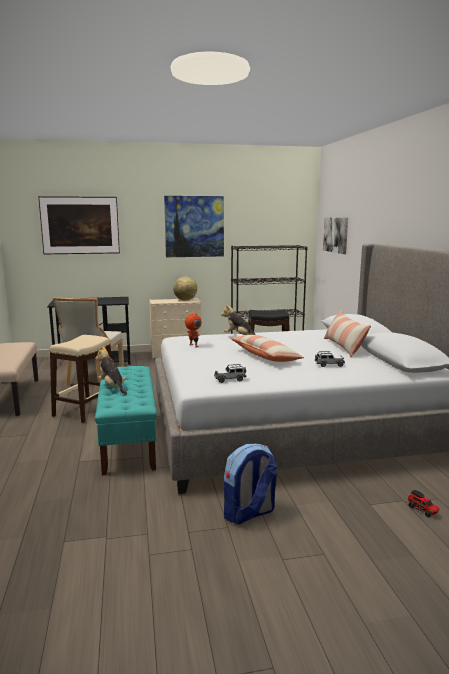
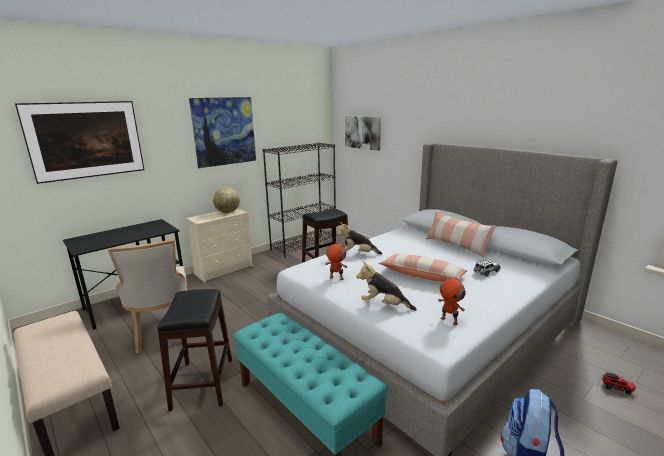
camera: 30 degrees left, 5 degrees up
beige stool [50,335,112,423] -> black stool [157,289,232,411]
plush toy [96,346,127,395] -> plush toy moved to [356,261,417,311]
toy car [214,364,246,383] -> toy robot [438,272,466,325]

